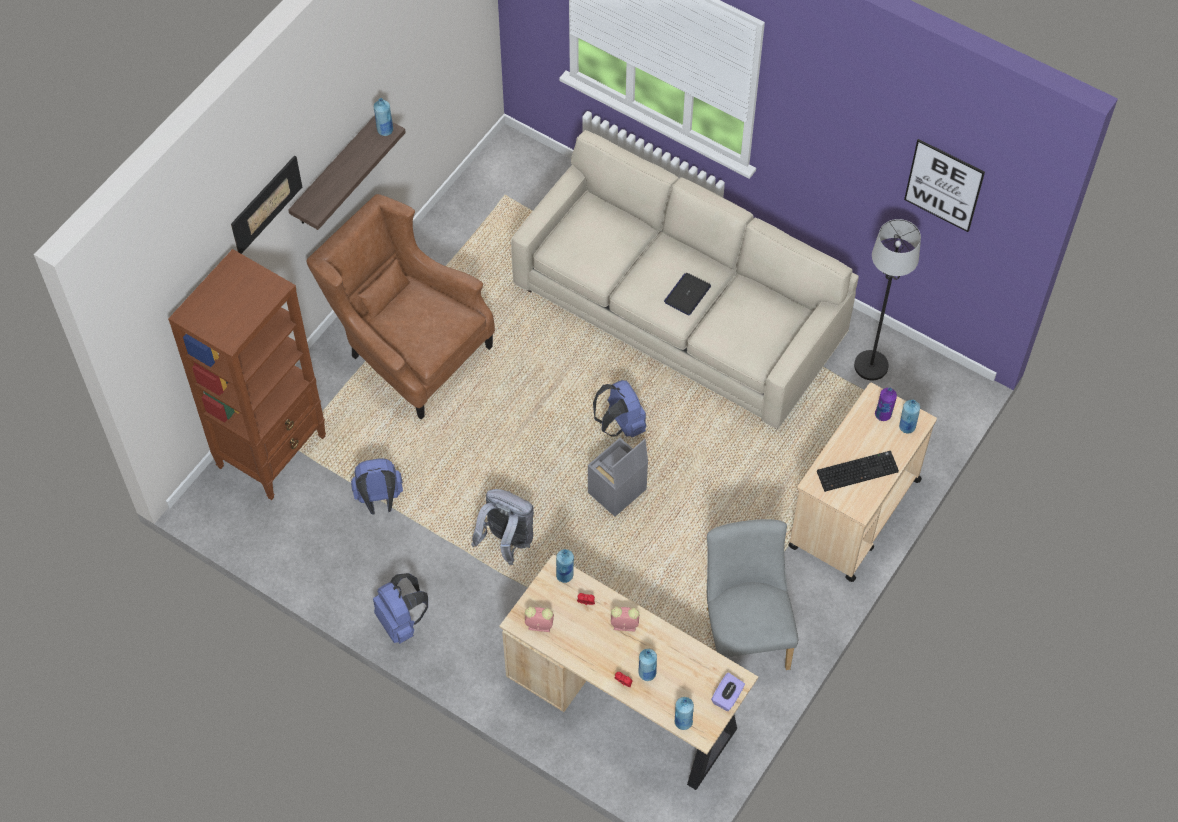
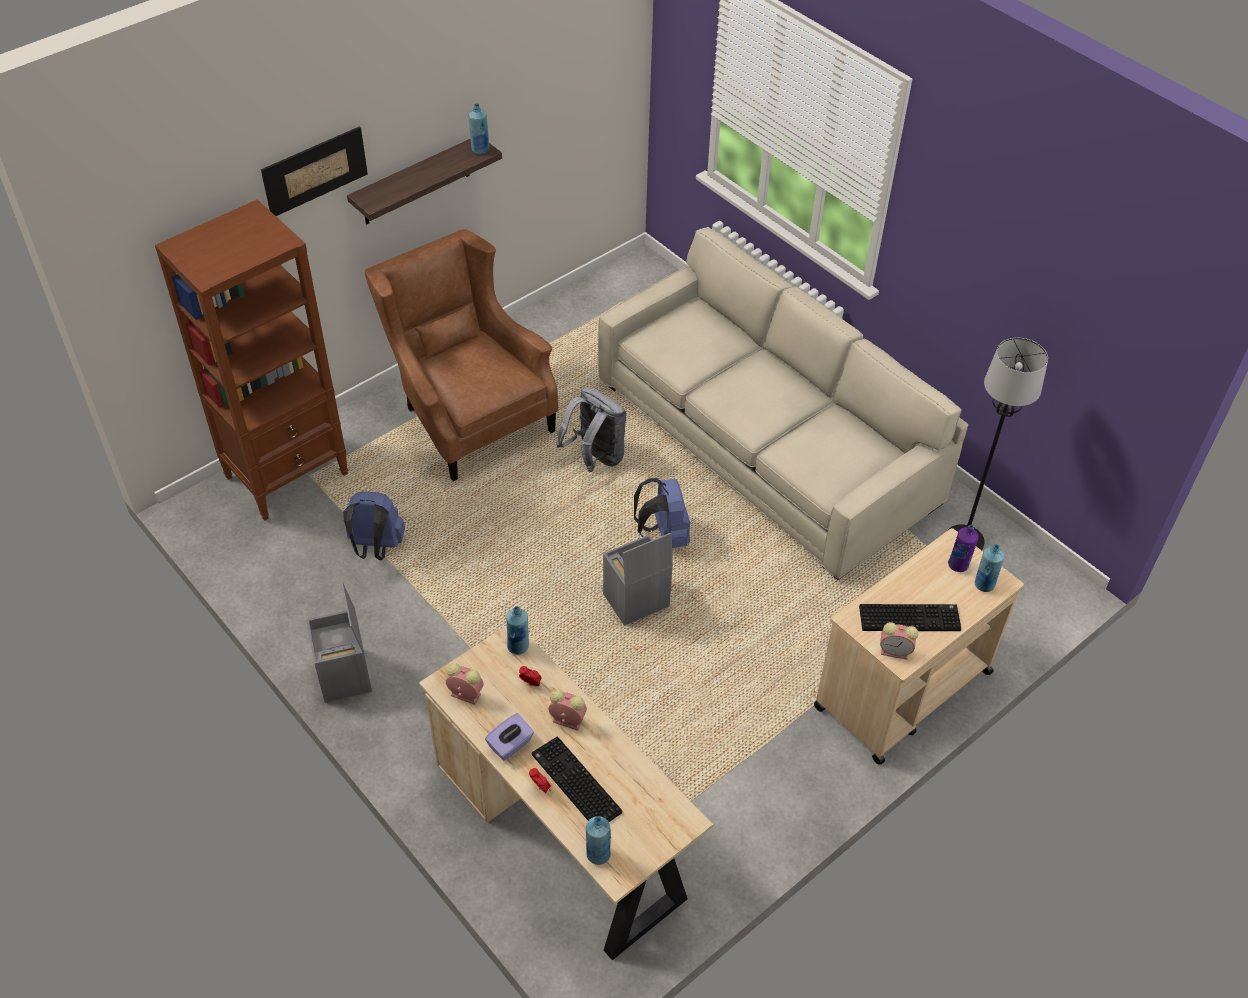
camera: 15 degrees right, 10 degrees down
blue backpack [373,573,428,644] -> grey storage box [306,581,372,703]
grey backpack [471,489,534,565] -> grey backpack moved to [556,388,627,472]
blue bottle [639,649,657,681] -> keyboard [532,736,622,822]
laptop [664,273,711,316] -> none
grey chair [707,519,798,670] -> none
purple tissue box [711,672,745,711] -> purple tissue box moved to [485,713,534,761]
picture [904,139,985,232] -> none
none -> alarm clock [880,622,918,660]

